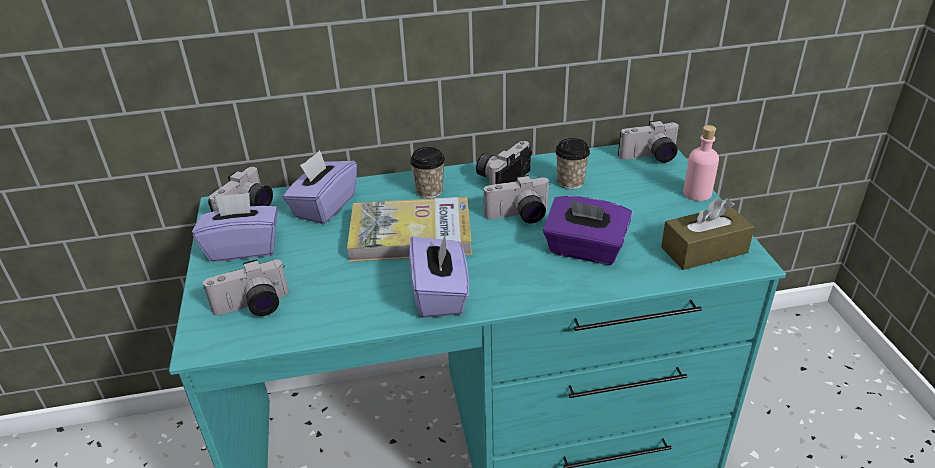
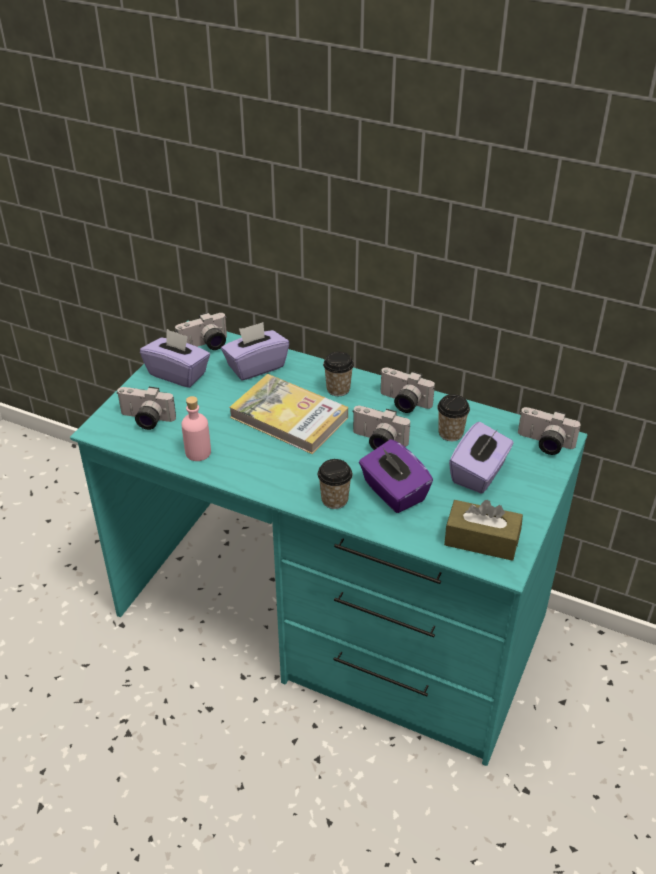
camera: 35 degrees right, 5 degrees up
purple tissue box [409,233,469,318] -> purple tissue box moved to [449,422,513,494]
camera [476,141,532,185] -> camera turned 135 degrees counterclockwise [380,367,435,413]
pink bottle [683,125,719,201] -> pink bottle moved to [181,396,211,461]
none -> cup [318,459,352,509]

